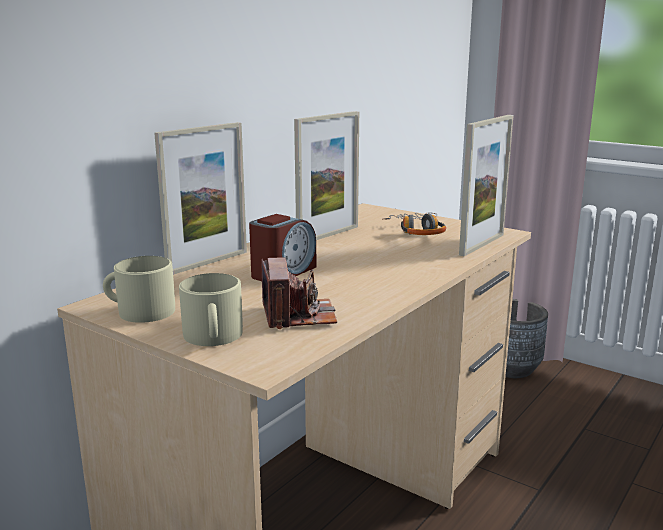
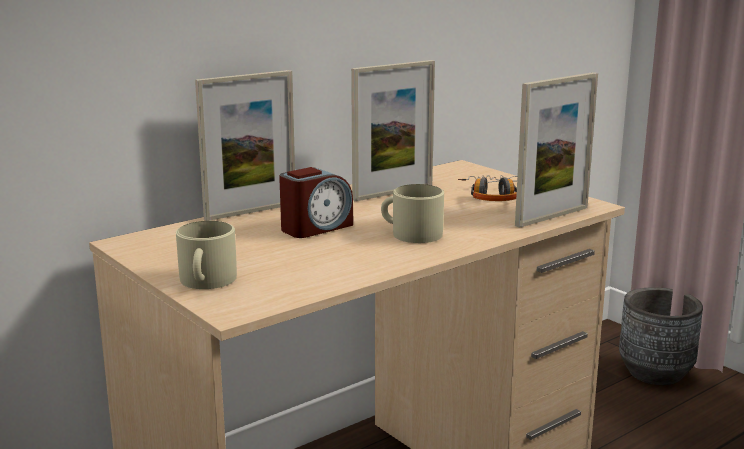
camera: 15 degrees right, 0 degrees up
beige mug [103,256,175,323] -> beige mug moved to [381,184,444,243]
camera [261,258,337,329] -> none

